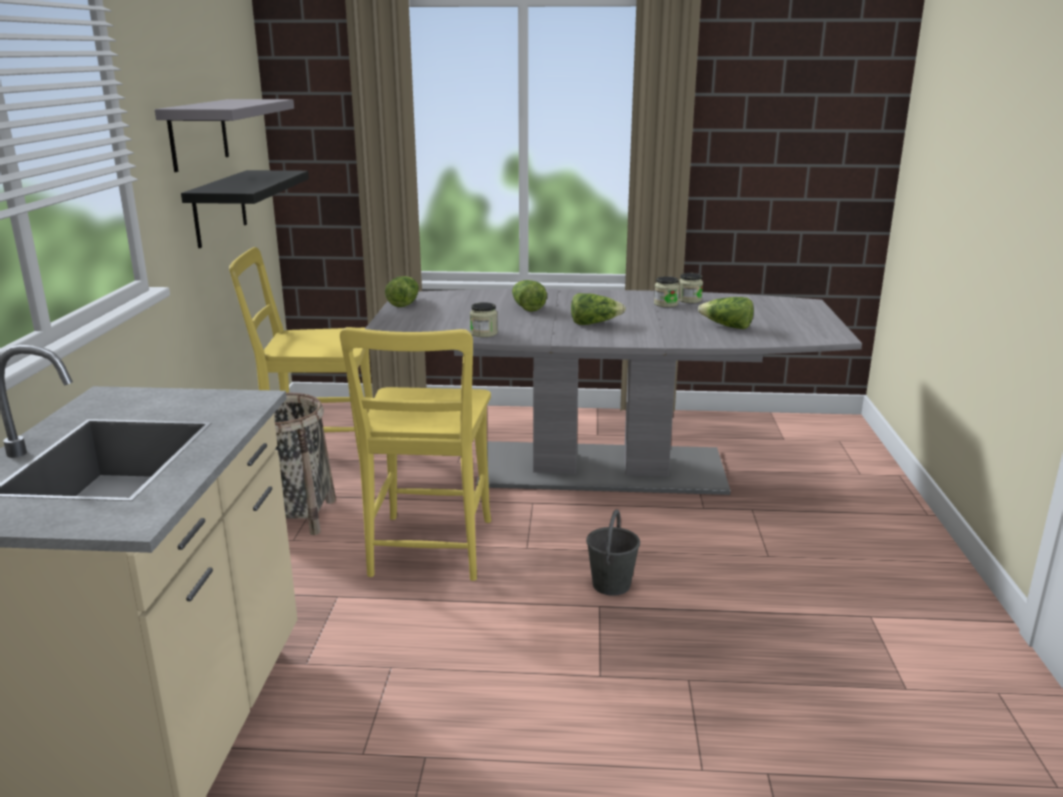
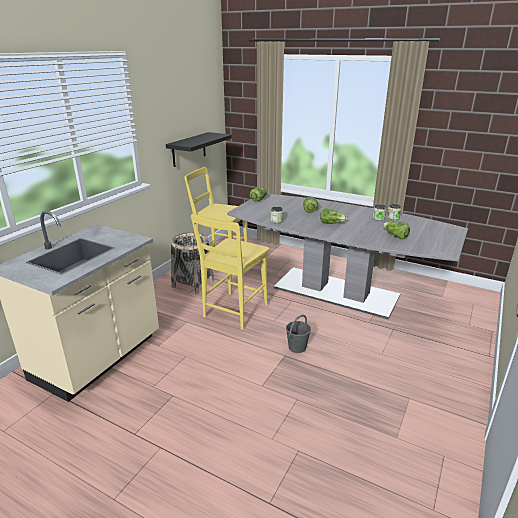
camera: 25 degrees right, 5 degrees up
grey shelf [155,99,294,172] -> none

